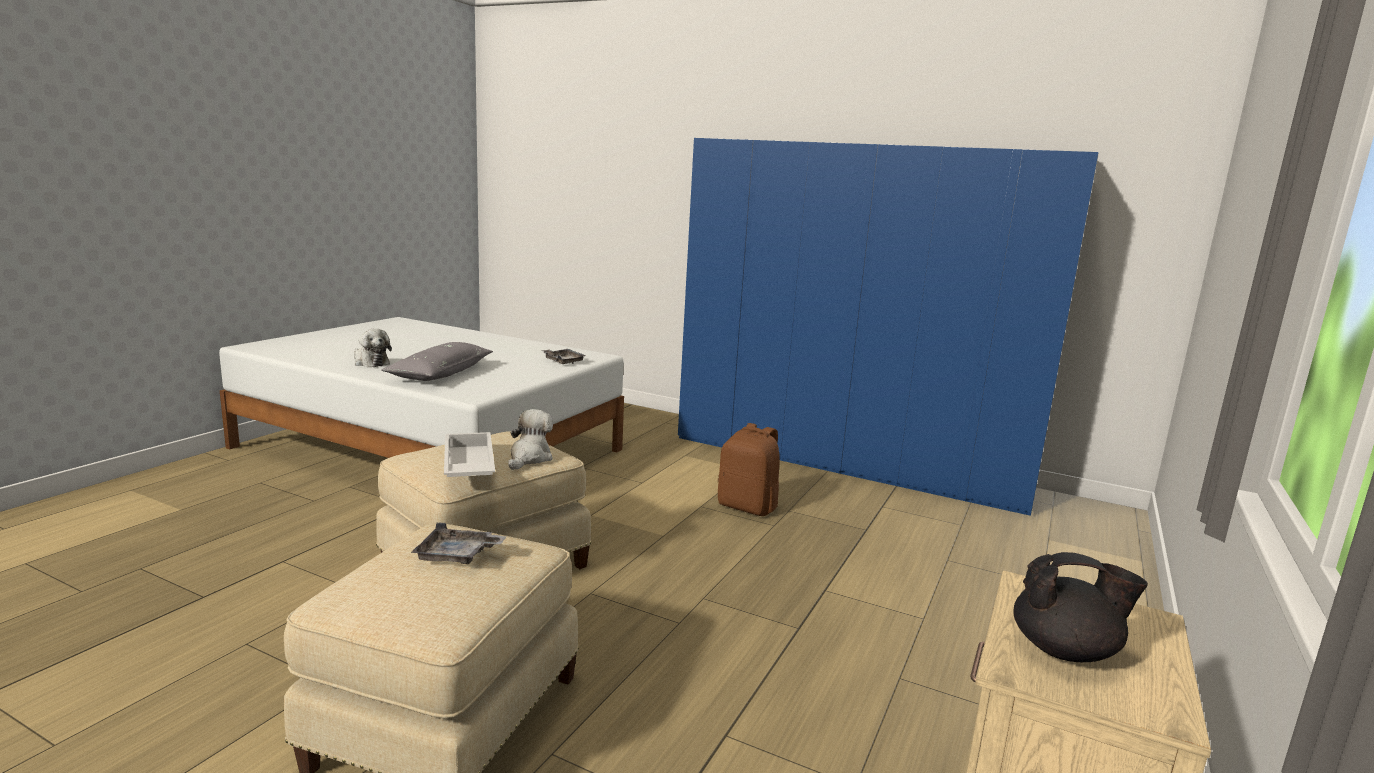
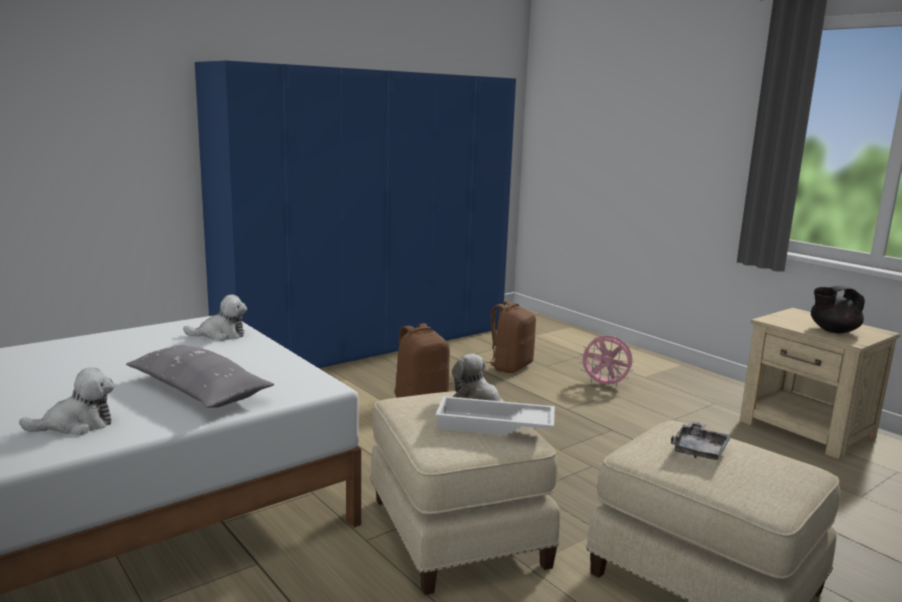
camera: 65 degrees left, 0 degrees up
grey tray [540,349,586,364] -> plush toy [183,295,247,341]
black teapot [1013,552,1148,662] -> black teapot turned 135 degrees counterclockwise [811,285,865,334]
none -> brown backpack [485,301,536,373]
none -> pink fan [579,335,634,388]

